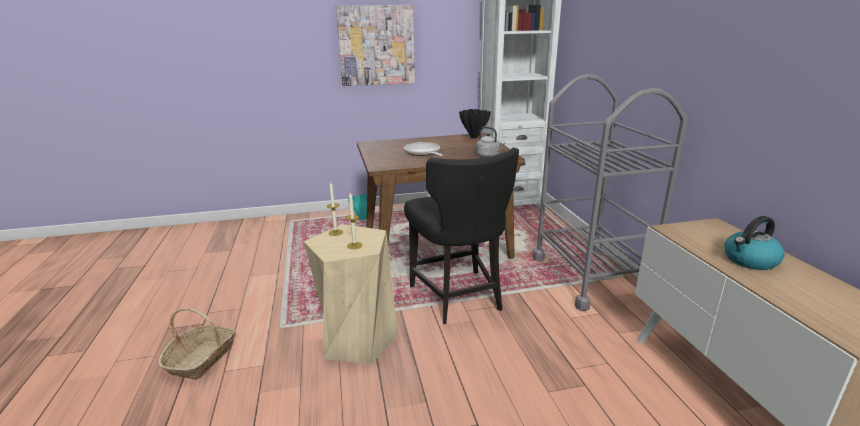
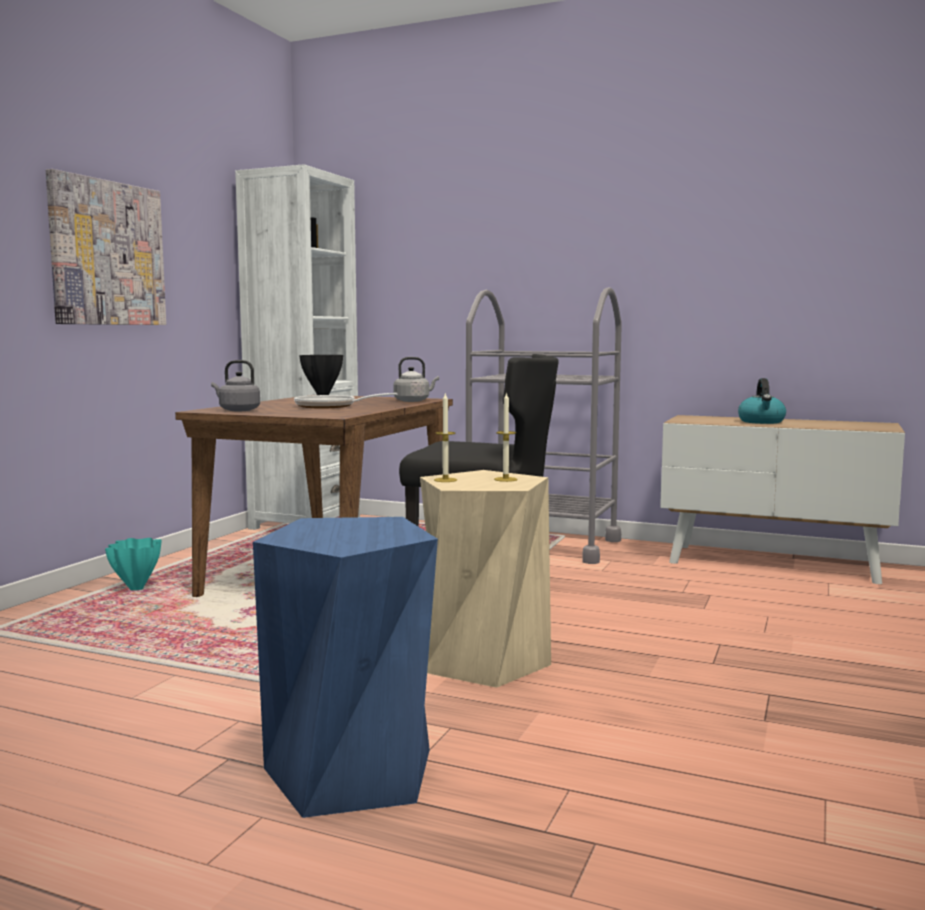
camera: 55 degrees left, 15 degrees down
basket [158,308,236,380] -> blue stool [253,517,438,818]
none -> grey kettle [211,360,260,411]

